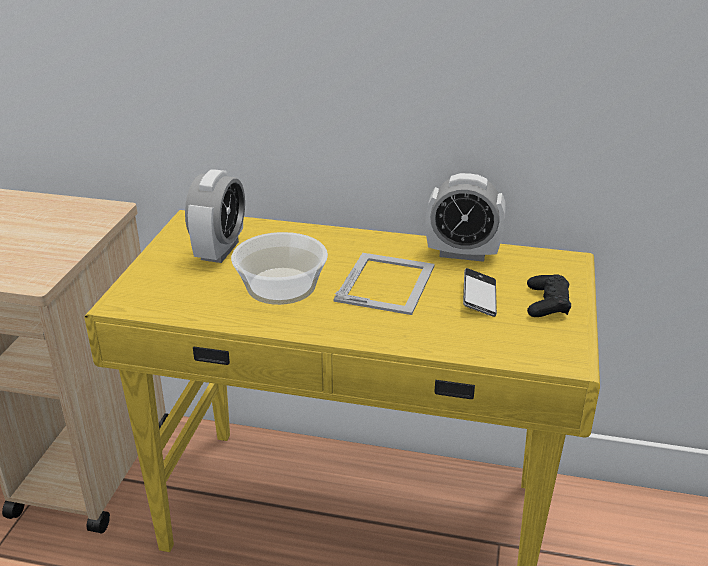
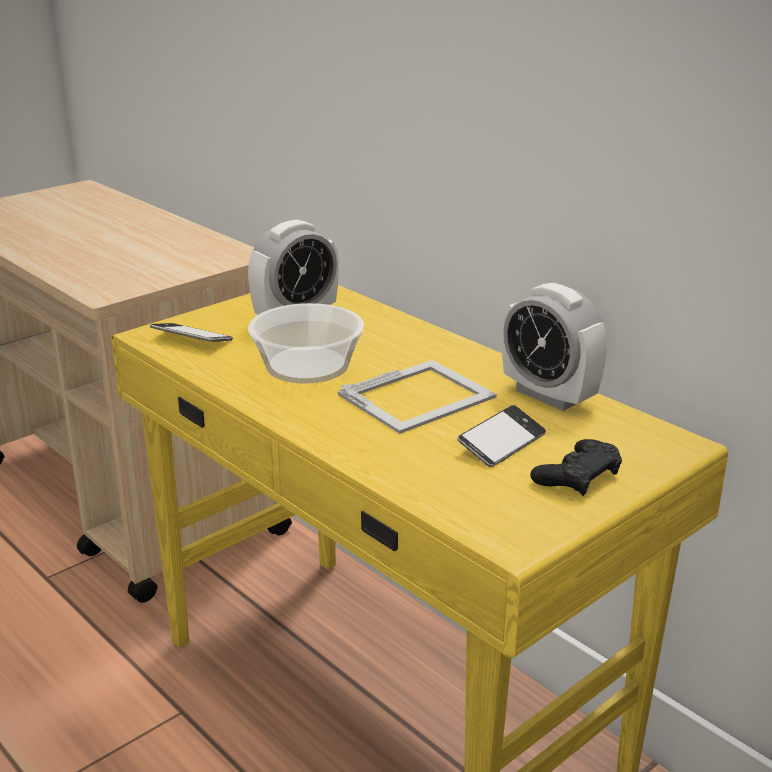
camera: 35 degrees right, 5 degrees down
none -> phone [150,323,233,342]

